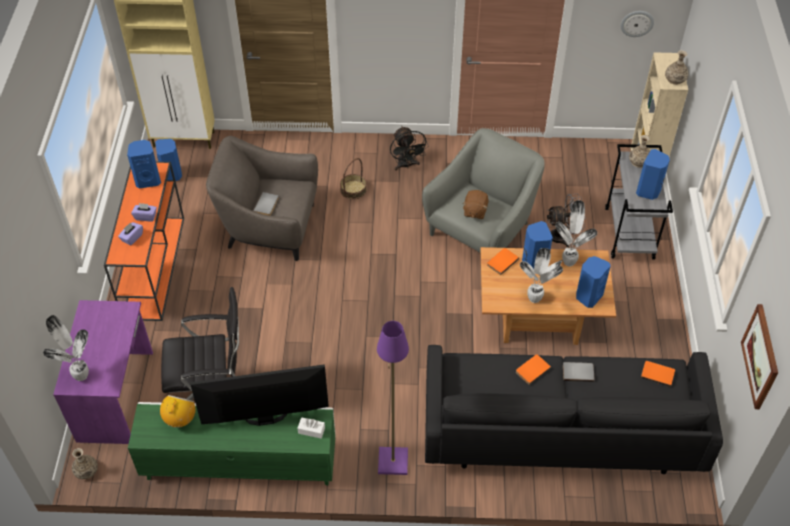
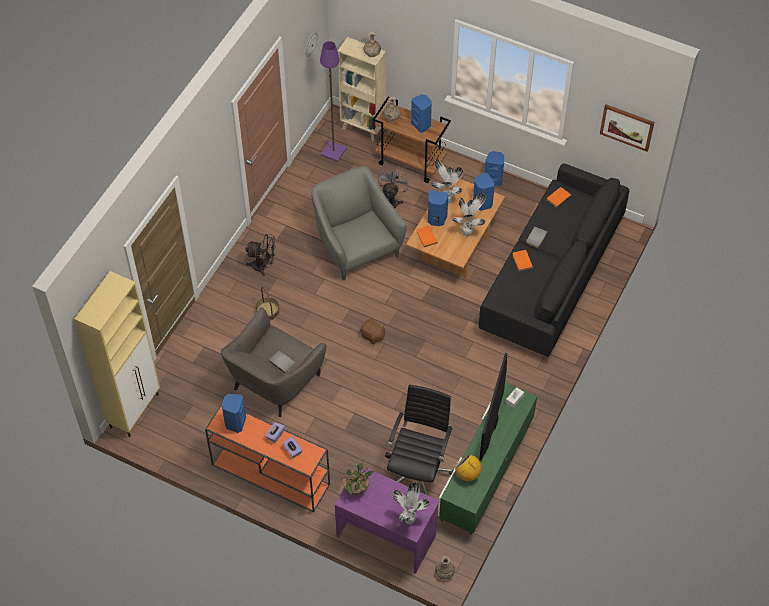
camera: 65 degrees left, 5 degrees up
blue speaker [155,139,182,181] -> blue speaker moved to [484,151,504,186]
purple floor lamp [377,321,409,475] -> purple floor lamp moved to [320,41,347,162]
brown plush toy [462,190,488,219] -> brown plush toy moved to [360,319,385,344]
grey cart [605,144,673,260] -> brown cart [373,97,451,183]
none -> potted plant [339,459,375,495]

